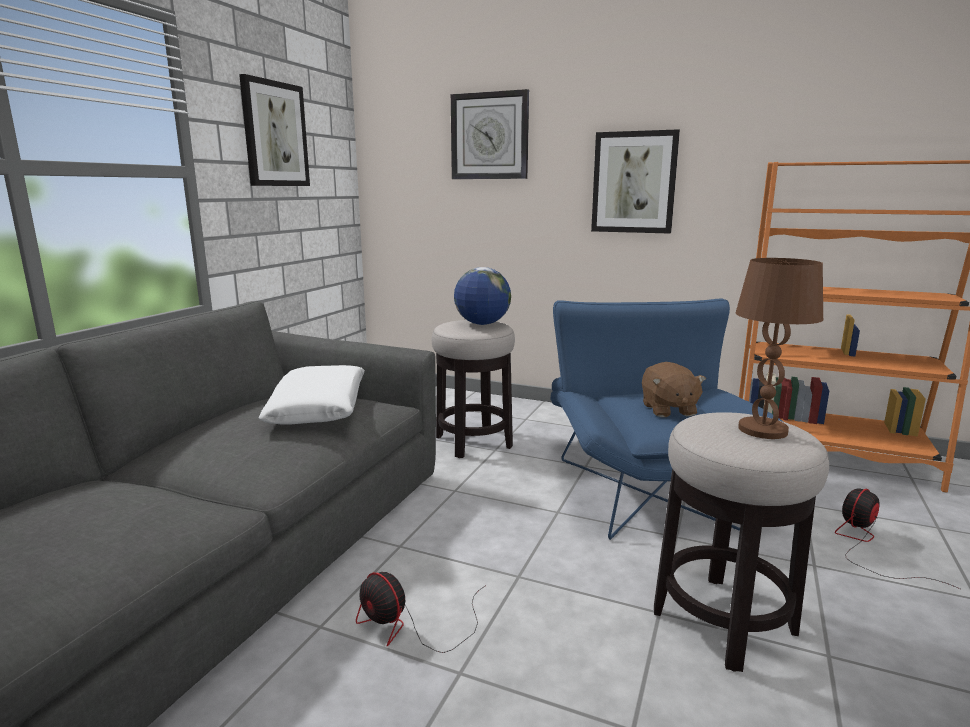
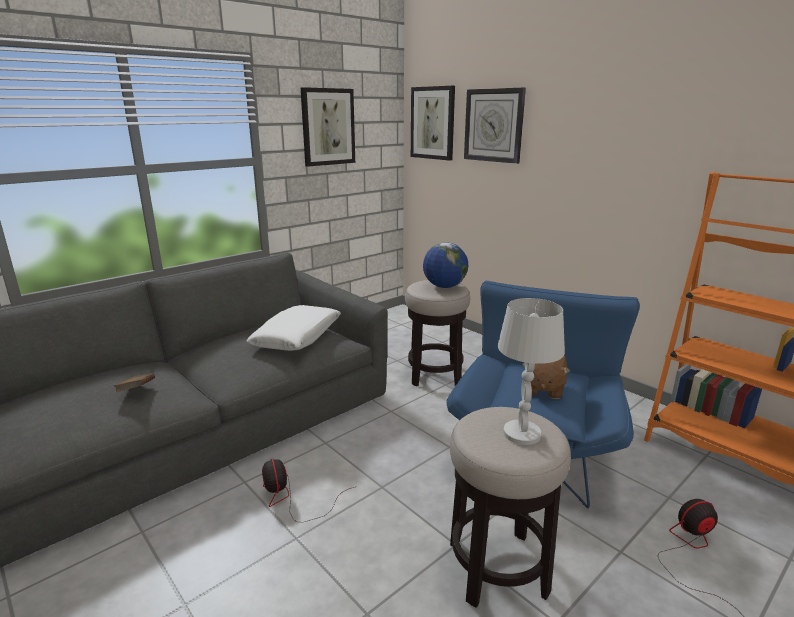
camera: 25 degrees right, 5 degrees up
picture [591,129,680,234] -> picture moved to [411,86,455,161]
brown table lamp [736,258,823,439] -> white table lamp [498,298,565,445]
none -> brown book [114,373,155,392]

